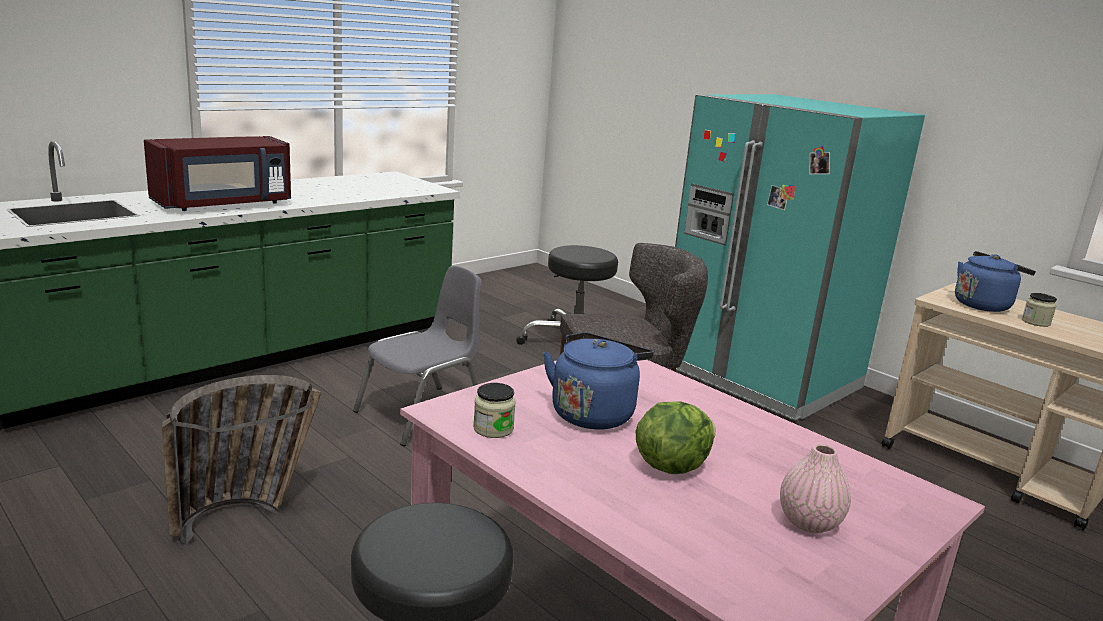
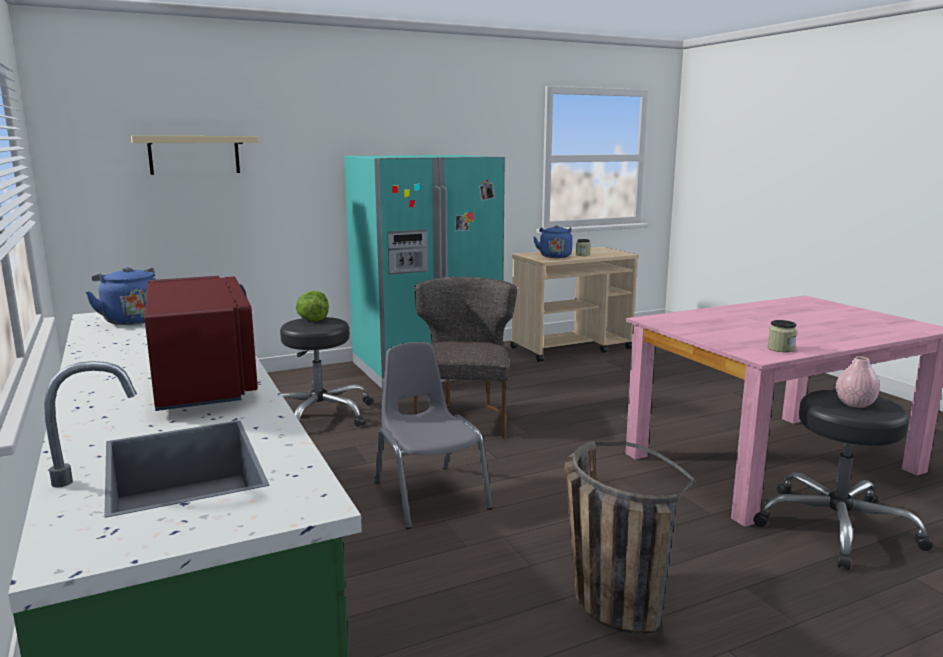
camera: 70 degrees left, 5 degrees down
blue kettle [543,332,653,429] -> blue kettle moved to [86,267,156,325]
lettuce [636,401,716,474] -> lettuce moved to [296,291,329,321]
pink vase [780,444,851,533] -> pink vase moved to [836,356,880,408]
none -> beige shelf [131,136,258,175]

